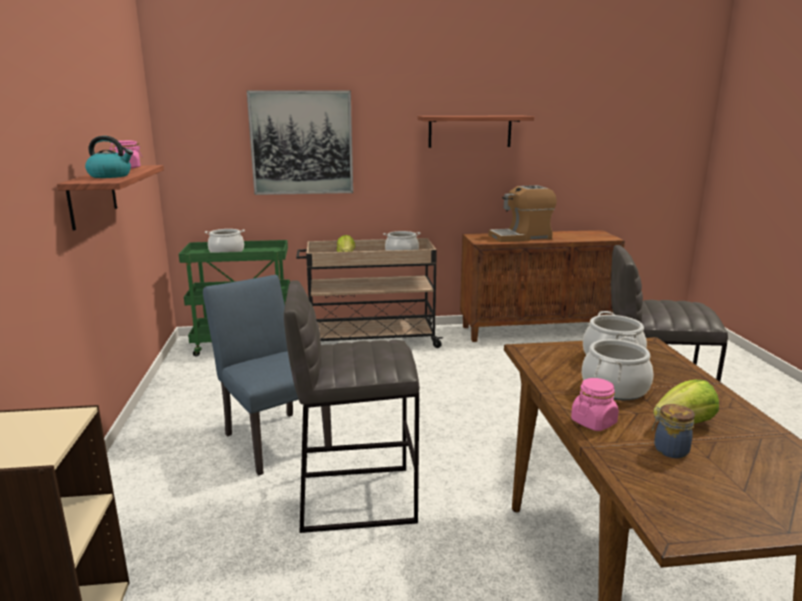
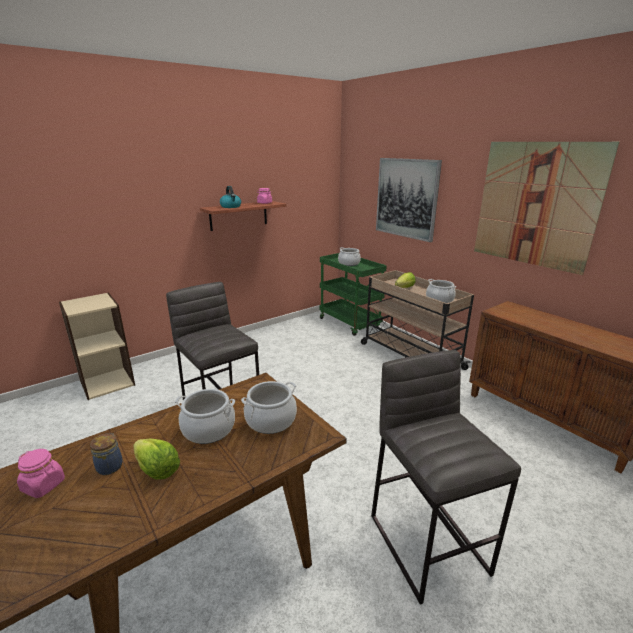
camera: 60 degrees right, 5 degrees up
blue chair [203,275,332,476] -> none
shelf [417,116,534,148] -> picture [474,142,619,275]
coffee machine [489,185,557,242] -> none
pink jar [571,378,619,431] -> pink jar moved to [17,449,65,498]

